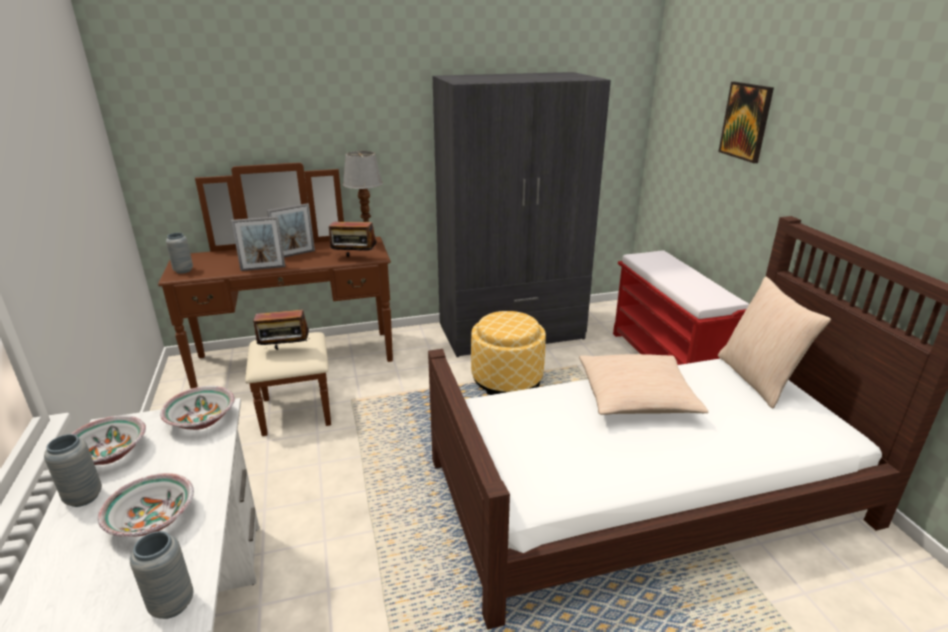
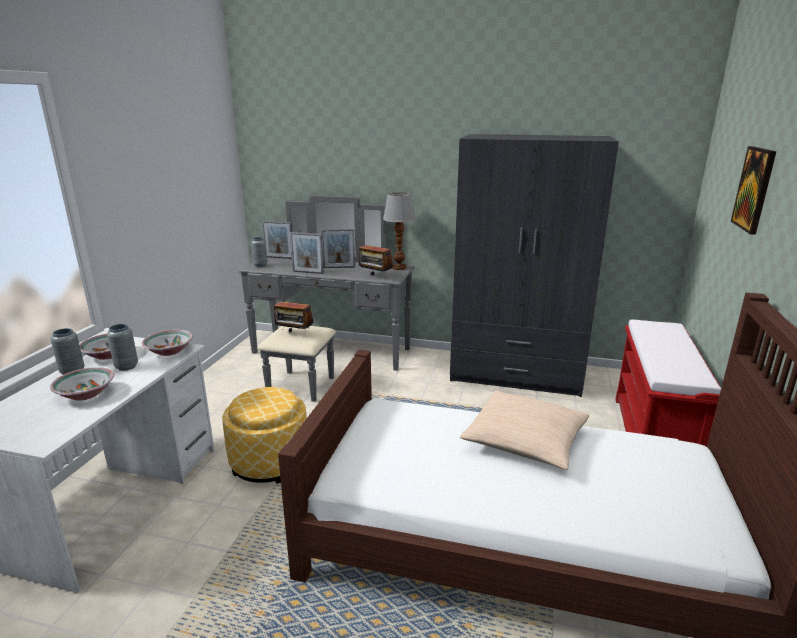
camera: 30 degrees right, 5 degrees down
grey vase [130,531,193,619] -> grey vase moved to [107,324,138,371]
brown dresser [158,163,393,436] -> grey dresser [239,195,415,402]
ottoman [471,311,546,395] -> ottoman moved to [222,387,307,484]
beige pillow [718,277,831,408] -> none
none -> picture frame [262,221,292,259]

